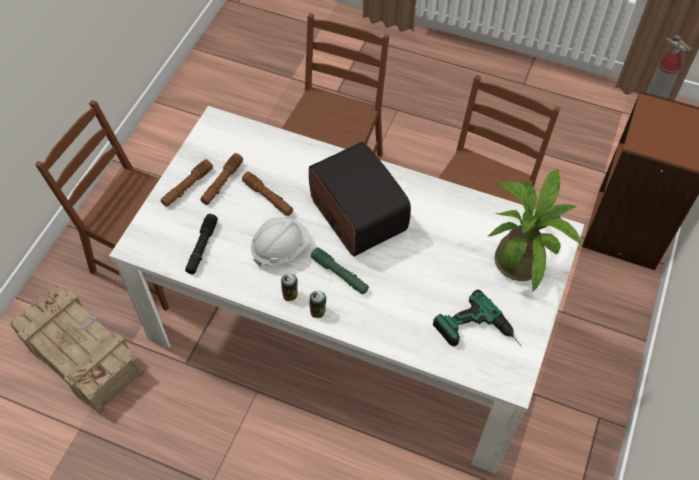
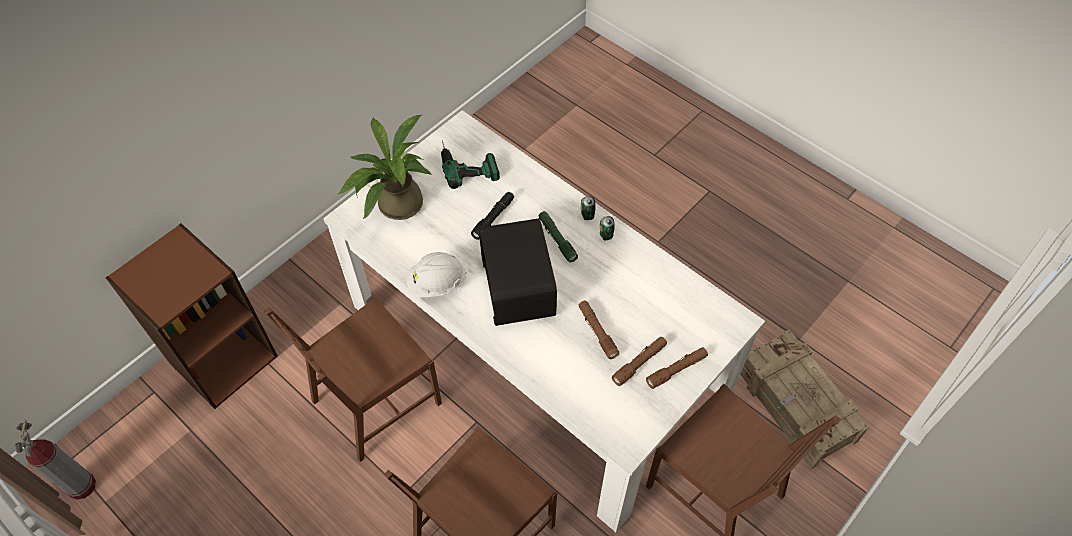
camera: 160 degrees left, 0 degrees up
black flashlight [185,214,218,274] -> black flashlight moved to [471,192,514,240]
white hard hat [251,217,311,267] -> white hard hat moved to [406,252,467,297]

